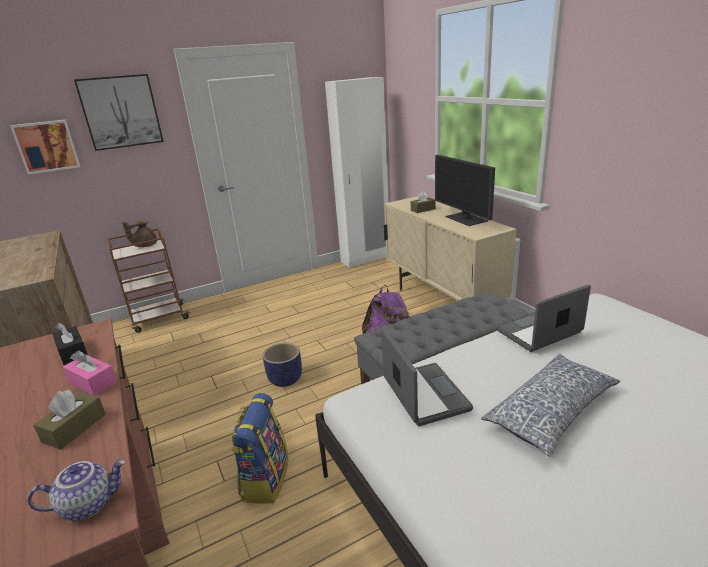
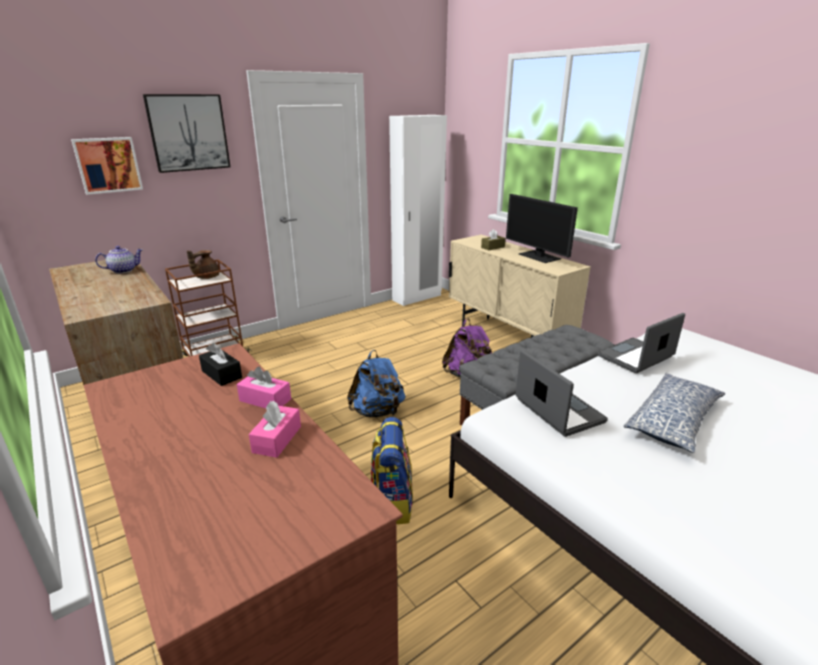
camera: 10 degrees left, 0 degrees up
teapot [28,460,126,521] -> teapot moved to [95,246,143,273]
brown tissue box [33,390,106,450] -> pink tissue box [249,401,301,458]
planter [263,343,302,387] -> blue backpack [347,350,405,417]

